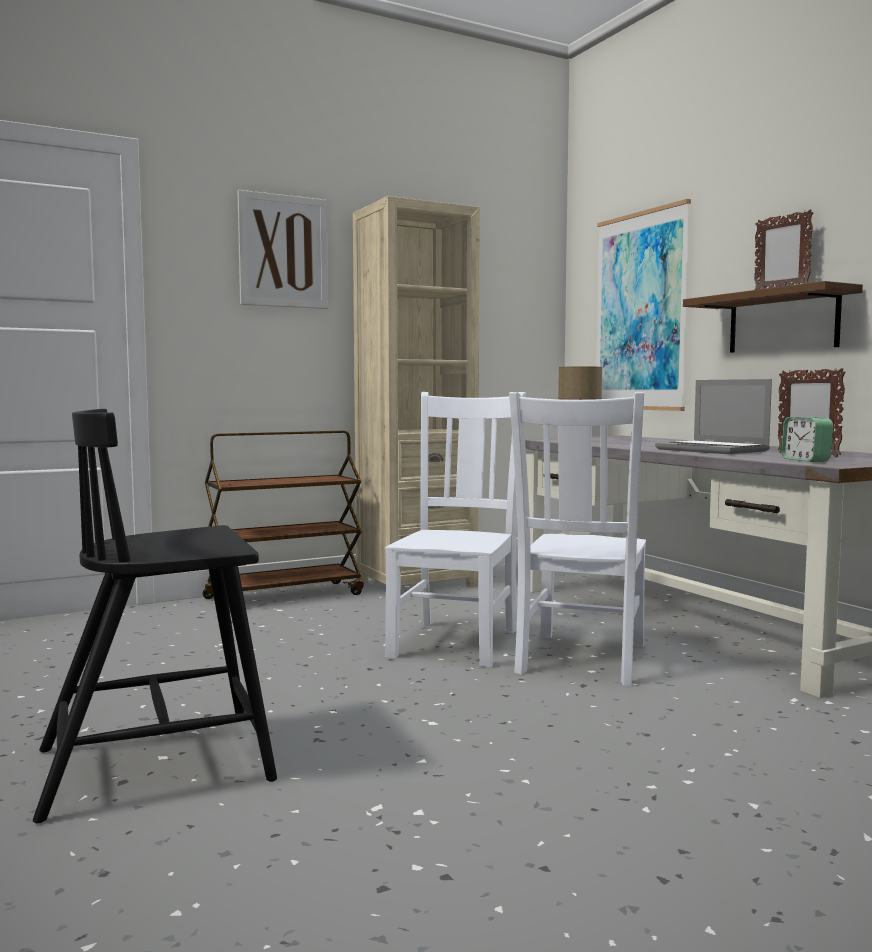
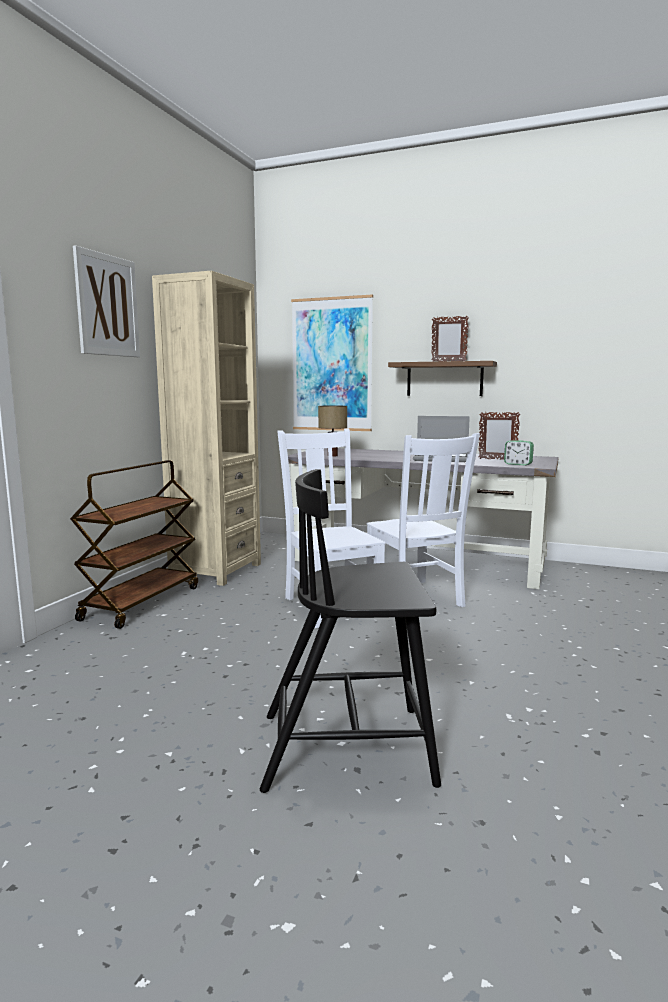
camera: 40 degrees left, 5 degrees up
black chair [33,409,277,823] -> black chair turned 60 degrees clockwise [260,469,441,793]

